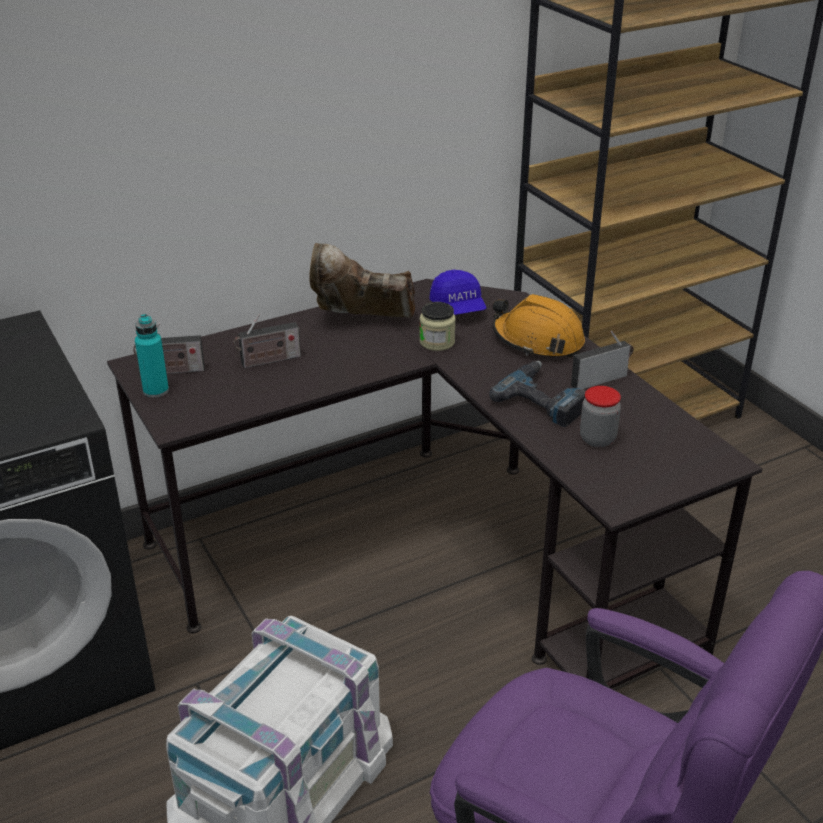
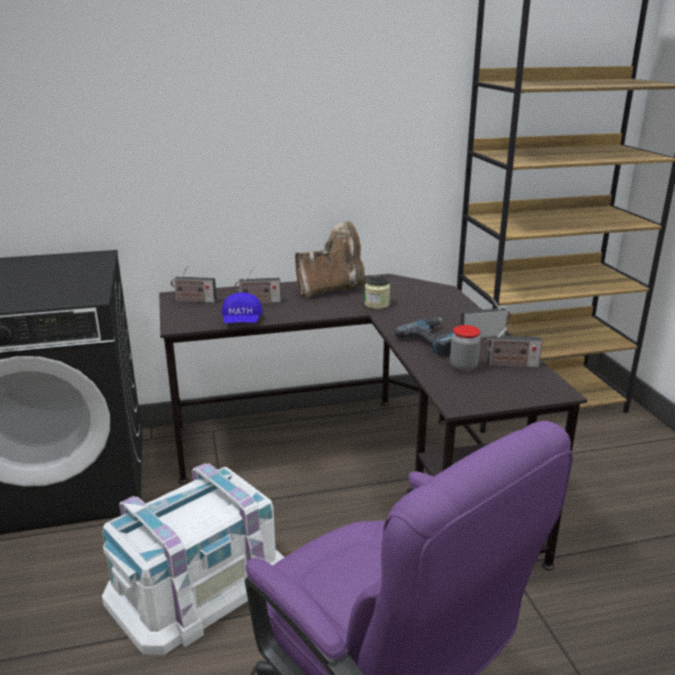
camera: 15 degrees right, 10 degrees down
turquoise bottle [135,314,169,398] -> none
brown boot [309,243,415,318] -> brown boot turned 135 degrees clockwise [295,221,365,298]
blue cap [430,270,486,315] -> blue cap moved to [222,292,263,324]
orange hard hat [492,294,585,358] -> none
none -> radio [485,323,542,367]

